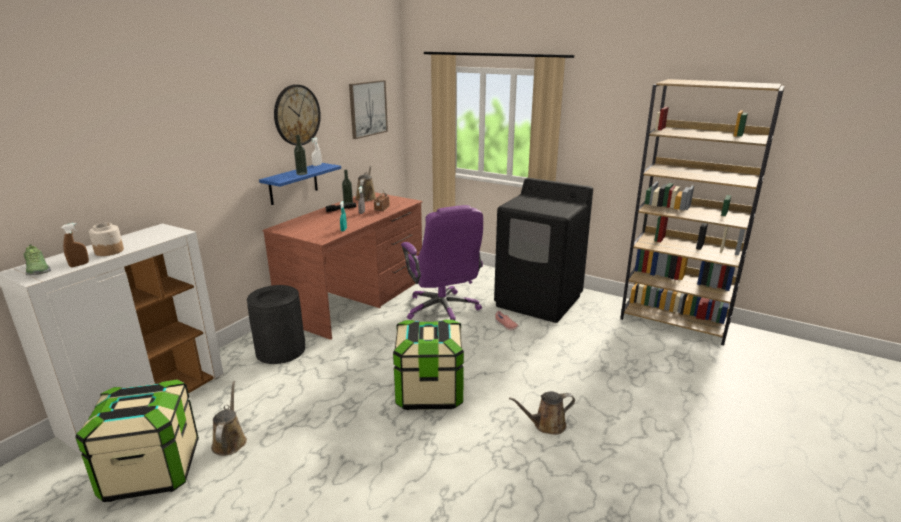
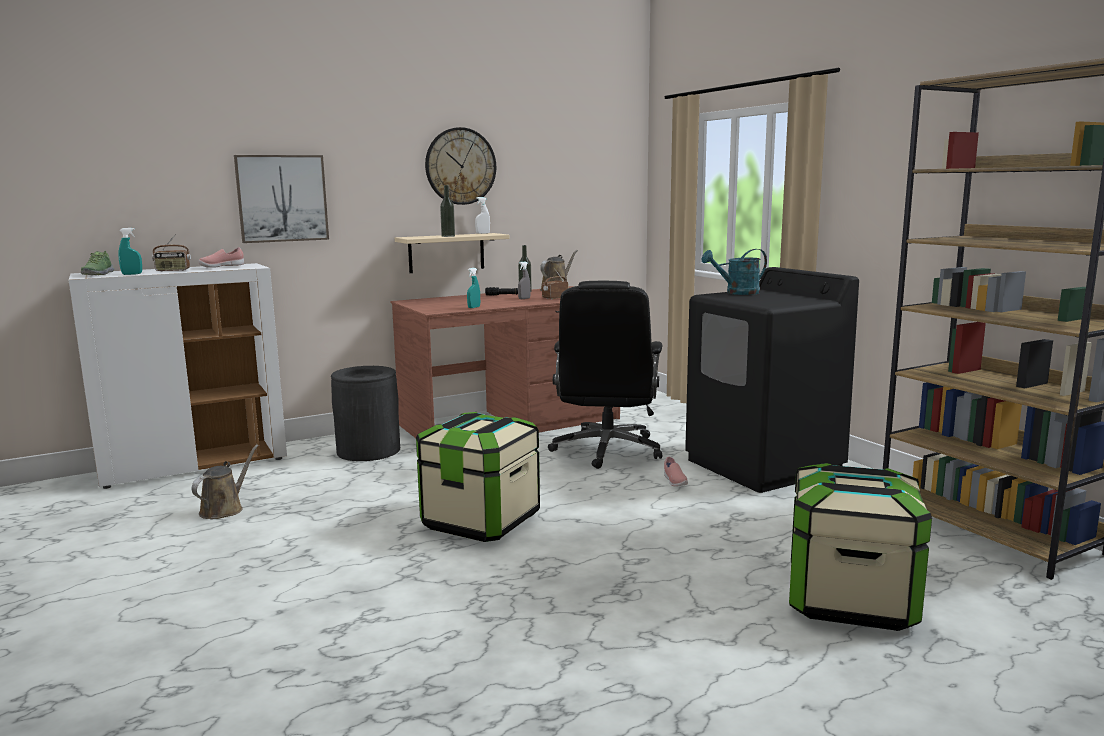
camera: 30 degrees right, 10 degrees down
brown spray bottle [61,223,89,267] -> turquoise spray bottle [118,228,142,275]
storage box [75,379,199,502] -> storage box moved to [789,463,932,631]
jar [89,223,124,256] -> radio [152,234,191,272]
blue shelf [259,163,341,205] -> beige shelf [395,233,509,273]
picture [349,80,388,139] -> picture moved to [234,155,329,243]
purple office chair [401,205,483,320] -> black office chair [548,281,662,469]
brown watering can [509,391,575,435] -> none
none -> pink shoe [198,247,244,268]
none -> turquoise watering can [701,249,767,295]

